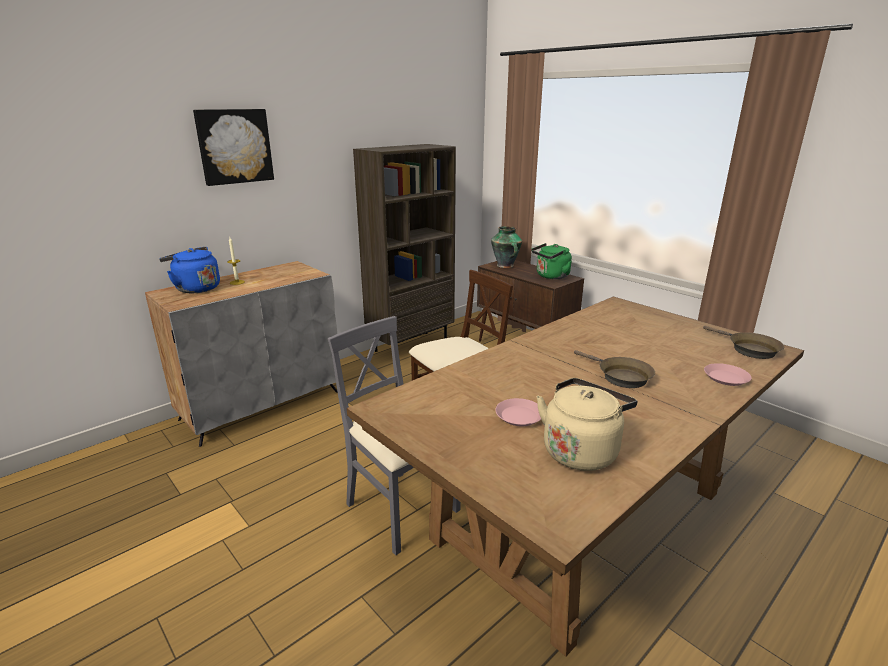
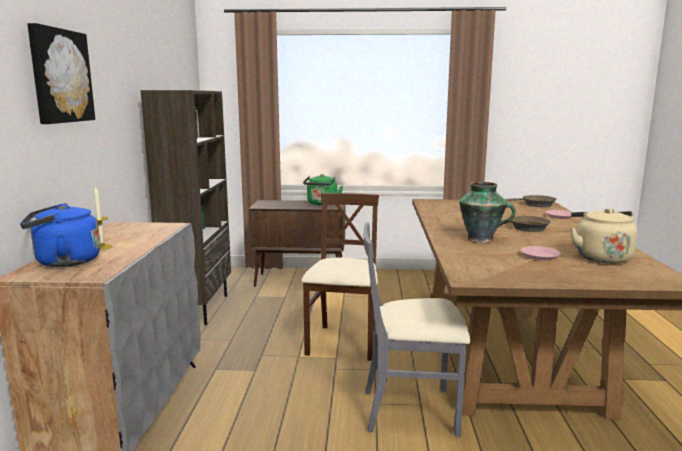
camera: 45 degrees left, 10 degrees down
vase [491,226,522,268] -> vase moved to [459,182,516,243]

